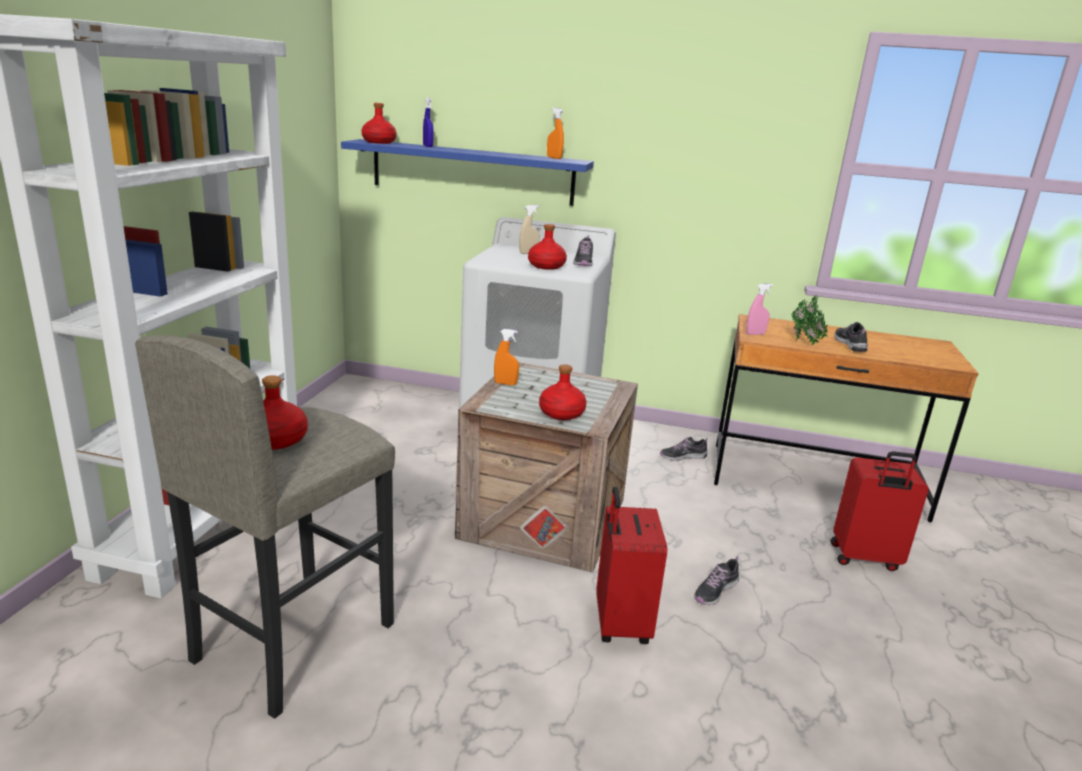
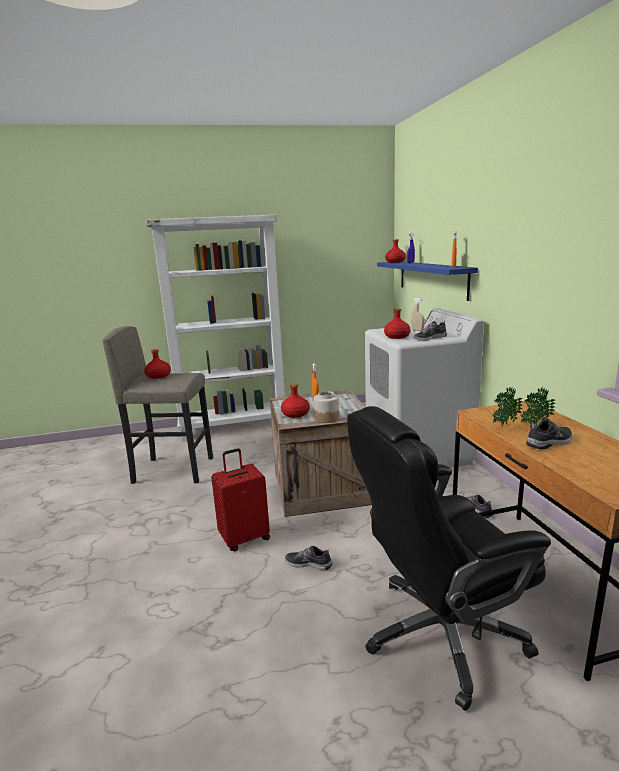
camera: 65 degrees right, 5 degrees down
pink spray bottle [746,284,773,335] -> none
red suitcase [830,451,929,571] -> black office chair [347,406,551,711]
none -> jar [314,391,339,423]

